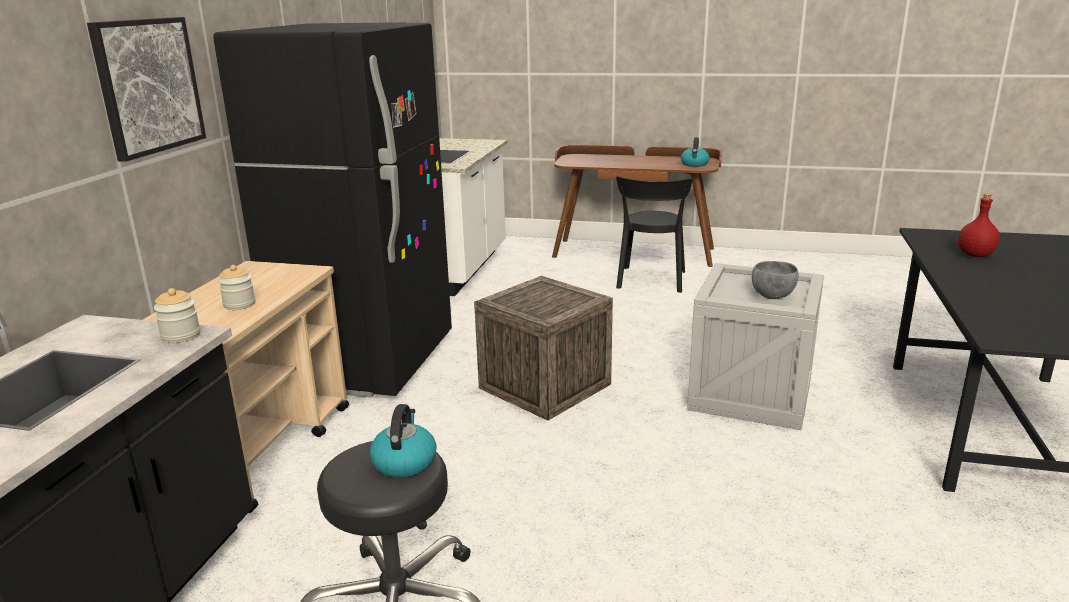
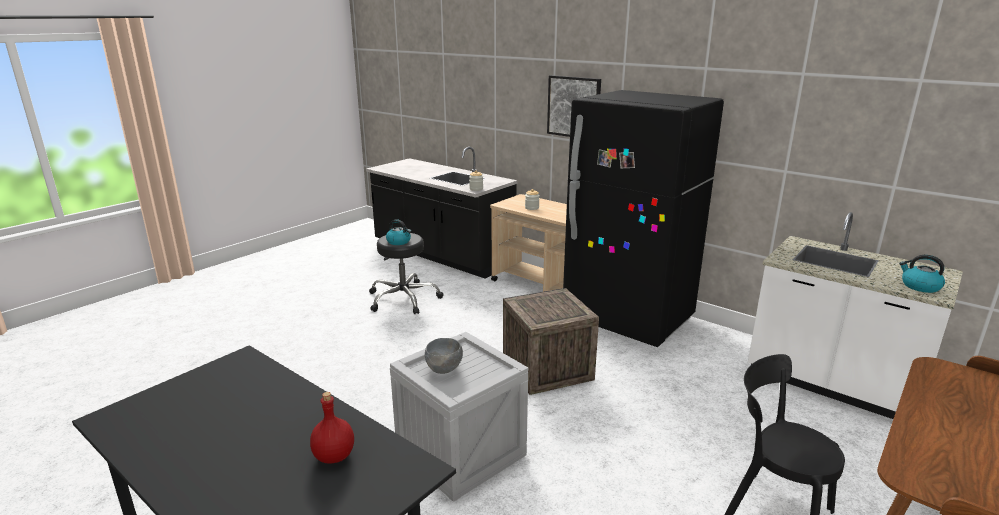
camera: 115 degrees right, 0 degrees up
kettle [681,137,710,167] -> kettle moved to [899,255,945,293]

